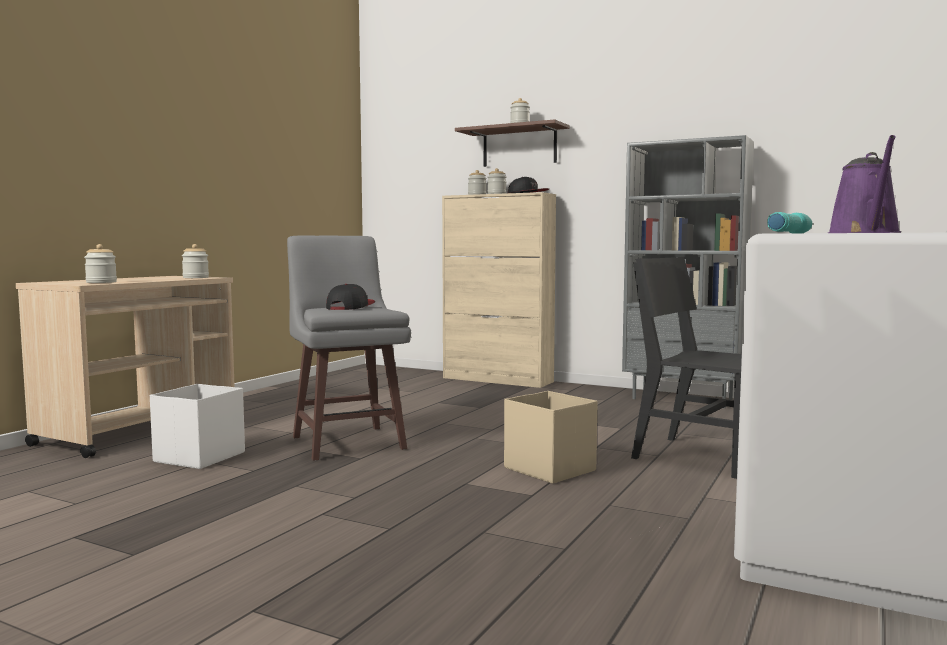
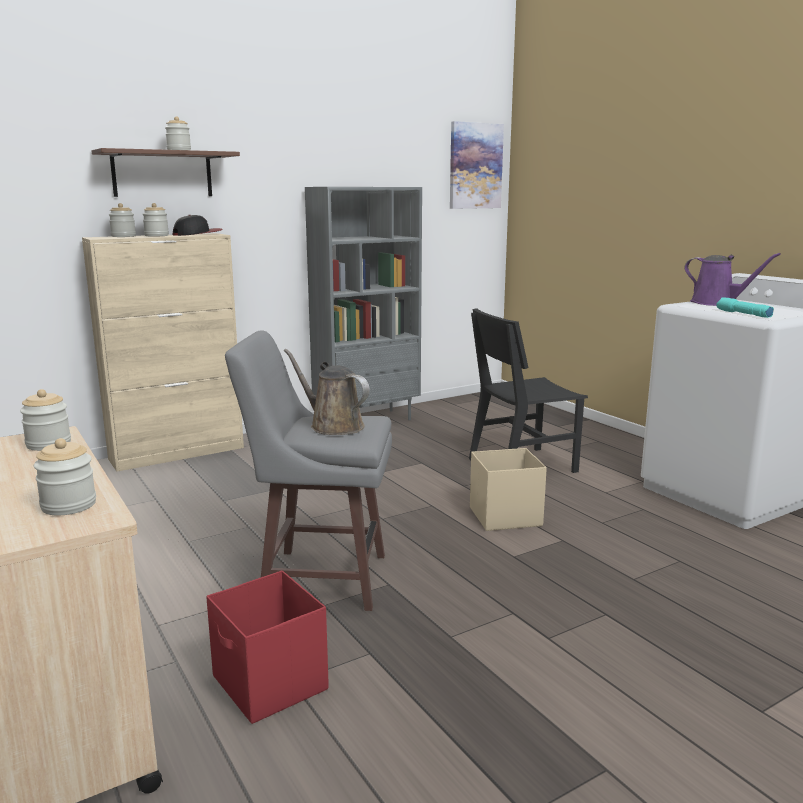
camera: 60 degrees left, 10 degrees up
white storage box [150,384,245,469] -> red storage box [206,570,329,724]
cap [326,284,375,310] -> brown watering can [284,349,370,435]
none -> picture [450,121,504,209]

